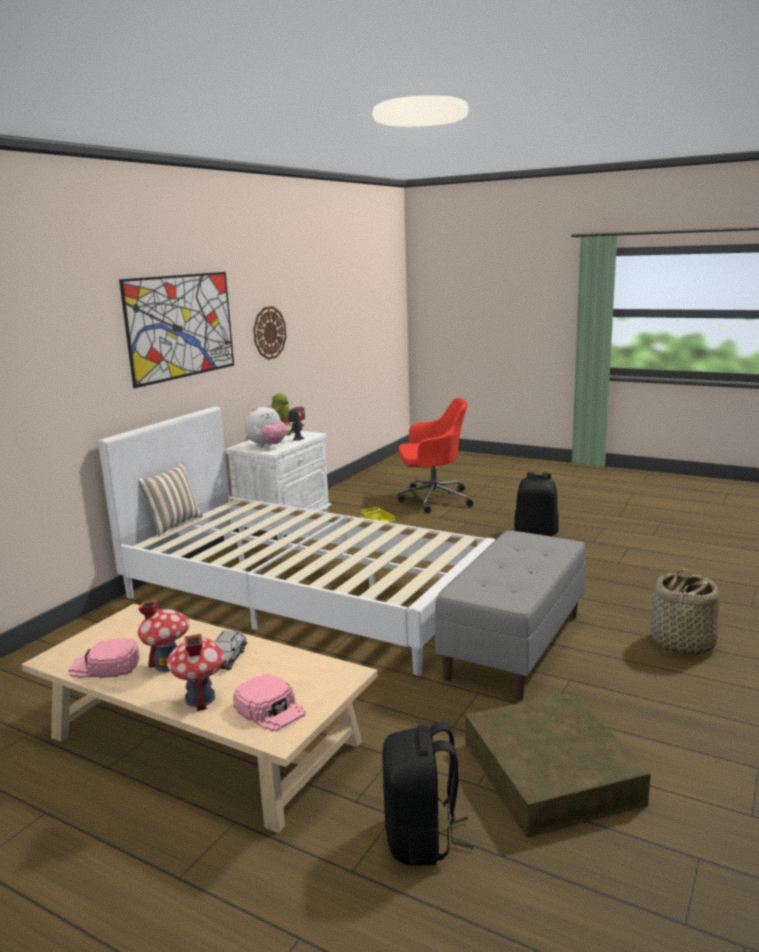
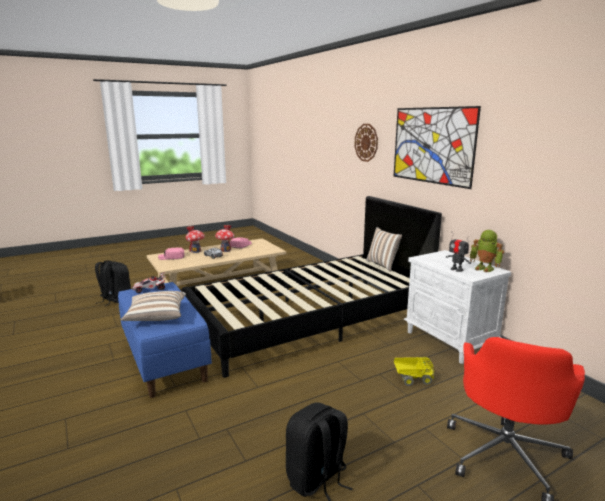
camera: 120 degrees right, 0 degrees up
white bed [98,406,495,676] -> black bed [182,196,442,378]
plush toy [245,404,287,447] -> none
wall clock [253,306,286,360] -> wall clock moved to [354,124,378,162]
grey bench [434,530,586,700] -> blue bench [118,282,212,398]
brown storage box [465,692,651,838] -> none
basket [651,569,719,655] -> none
none -> pillow [121,291,186,321]
none -> toy car [132,272,166,293]

